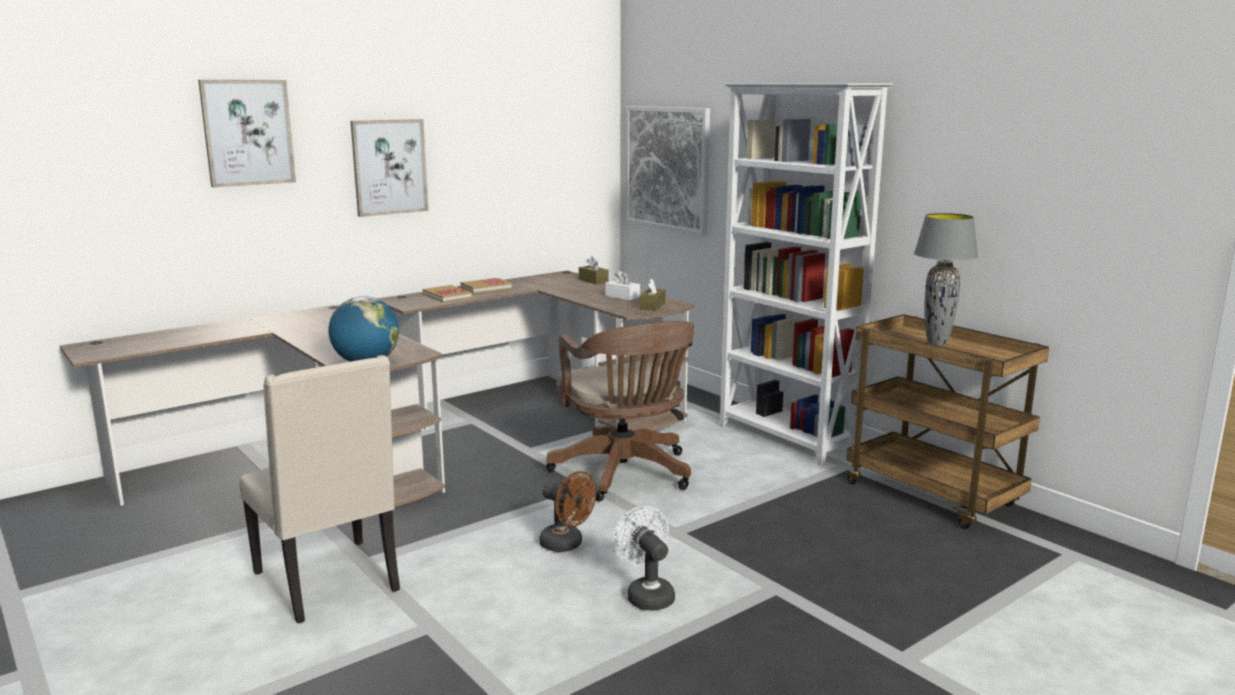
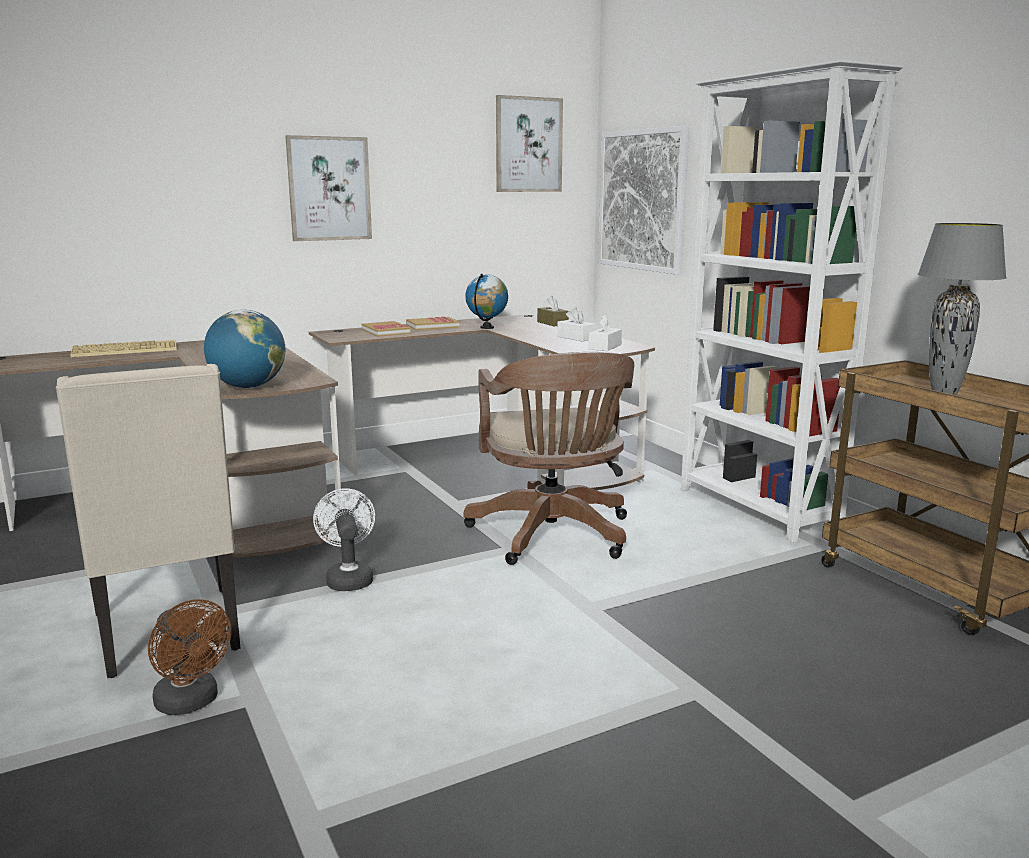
camera: 10 degrees right, 0 degrees up
picture [198,80,296,187] -> picture moved to [496,95,563,192]
brown fan [539,471,596,552] -> brown fan moved to [148,599,231,715]
white fan [613,506,675,611] -> white fan moved to [313,488,375,591]
brown tissue box [640,278,665,310] -> white tissue box [589,315,622,351]
none -> keyboard [70,340,177,357]
none -> globe [465,274,508,329]

